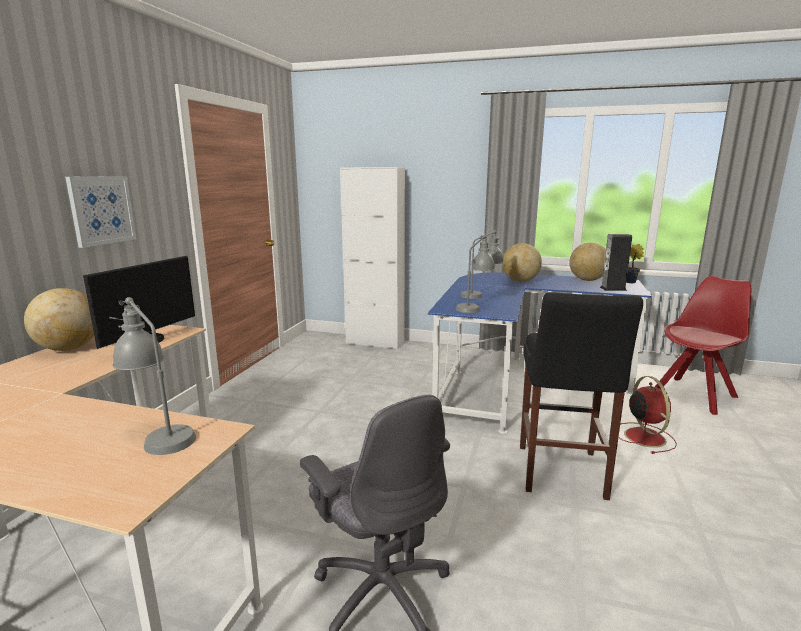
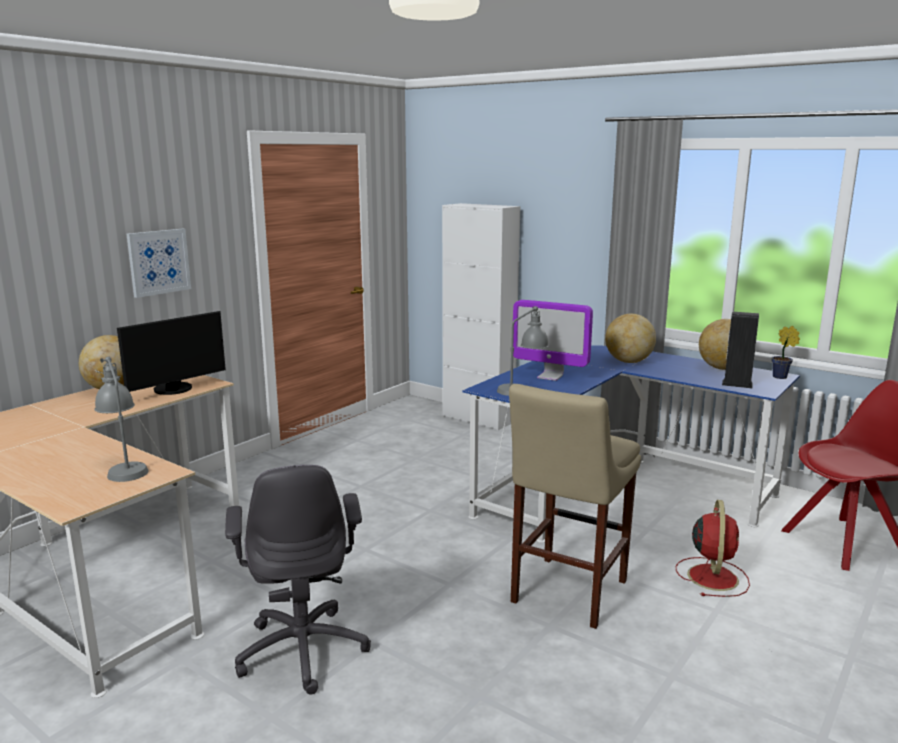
camera: 20 degrees right, 0 degrees up
grey table lamp [460,230,504,299] -> monitor [513,300,593,381]
black stool [520,292,643,500] -> beige stool [509,384,641,629]

